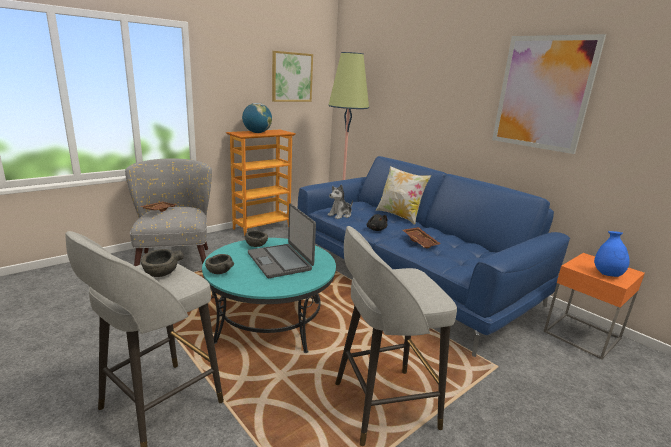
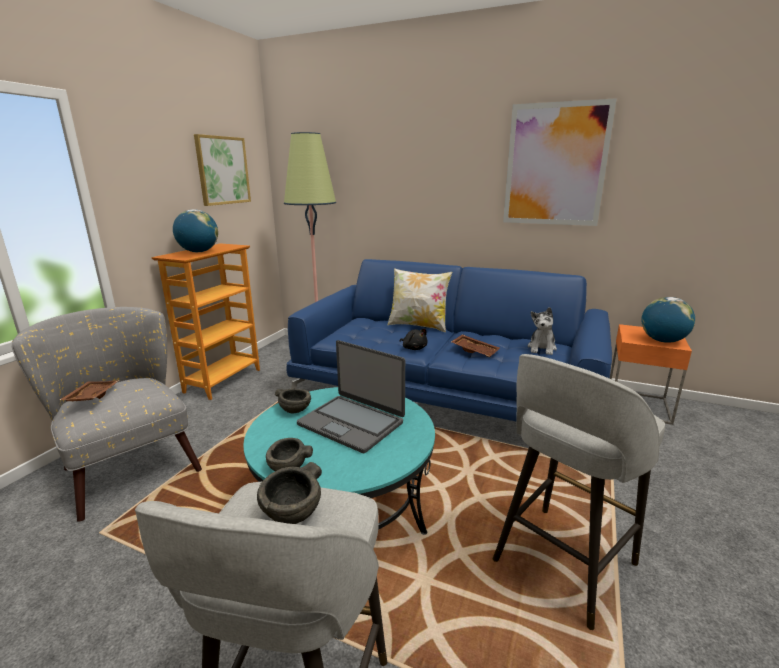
camera: 25 degrees left, 0 degrees up
plush toy [327,184,353,219] -> plush toy moved to [527,307,557,355]
blue vase [594,231,630,277] -> globe [641,297,695,343]

